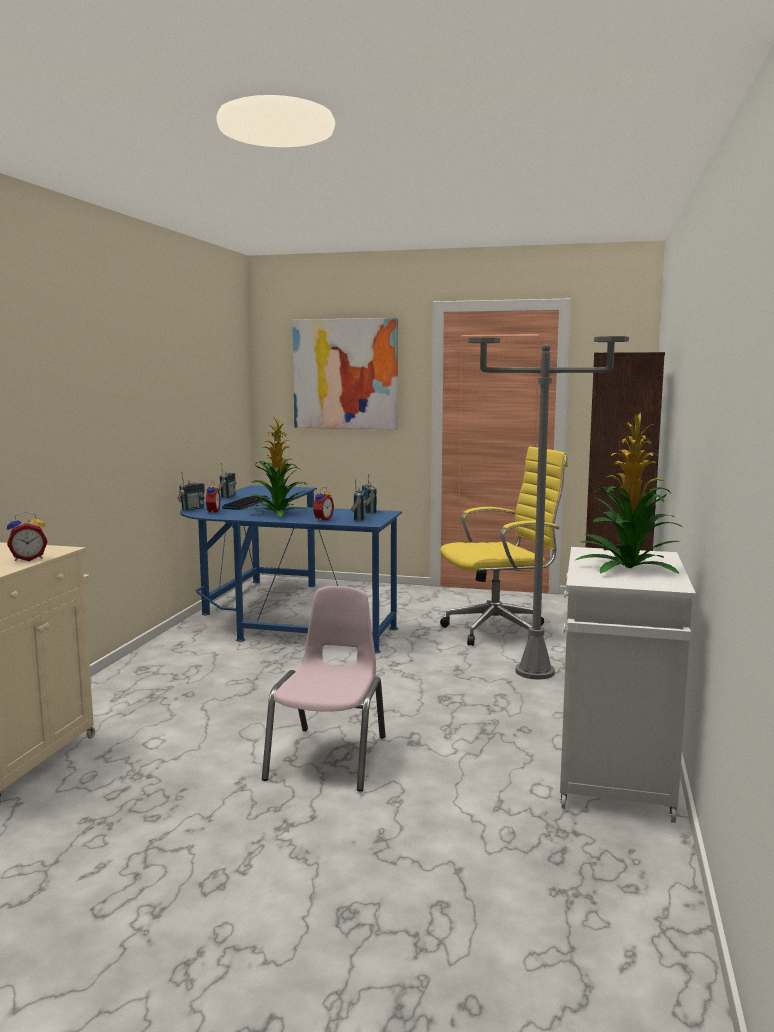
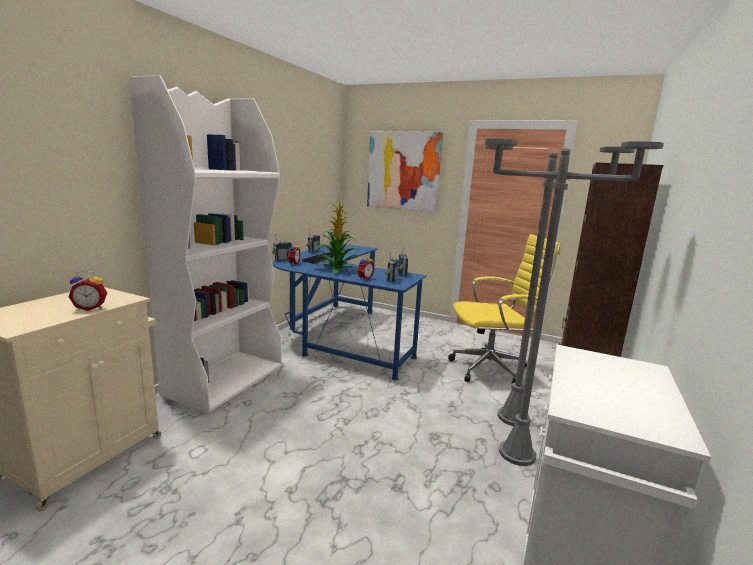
camera: 10 degrees right, 5 degrees up
pink chair [262,586,385,791] -> none
potted plant [575,412,683,574] -> none
none -> white bookcase [129,75,282,413]
none -> grey floor lamp [484,139,664,466]

